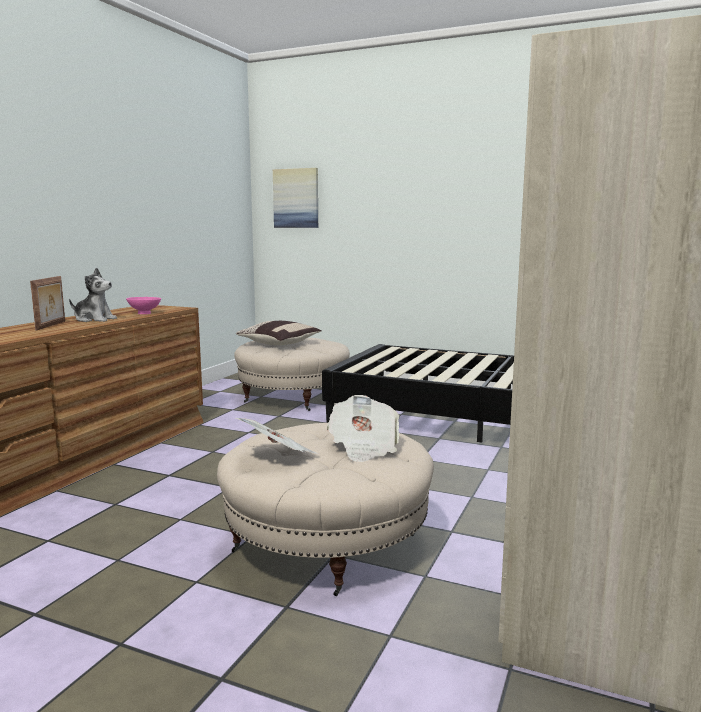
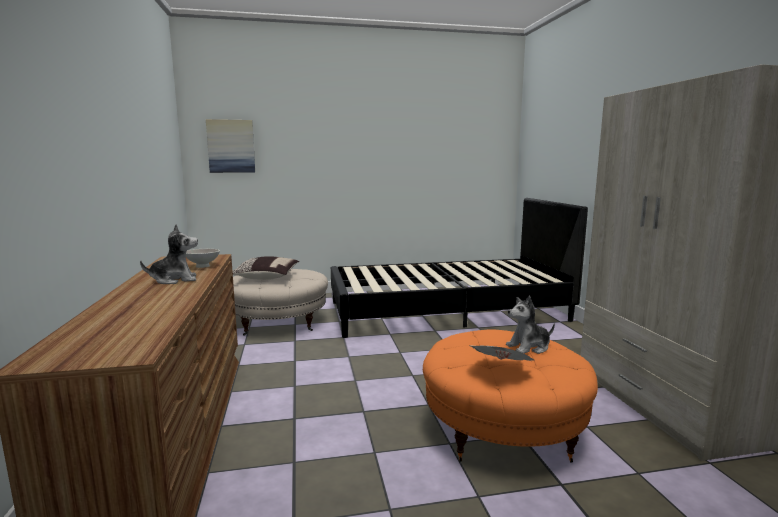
camera: 35 degrees left, 0 degrees up
picture frame [30,276,65,331] -> none
pink bowl [126,297,161,314] -> white bowl [186,249,220,268]
beige ottoman [217,423,434,596] -> orange ottoman [423,329,598,463]
newspaper [327,395,399,462] -> plush toy [506,296,555,354]

